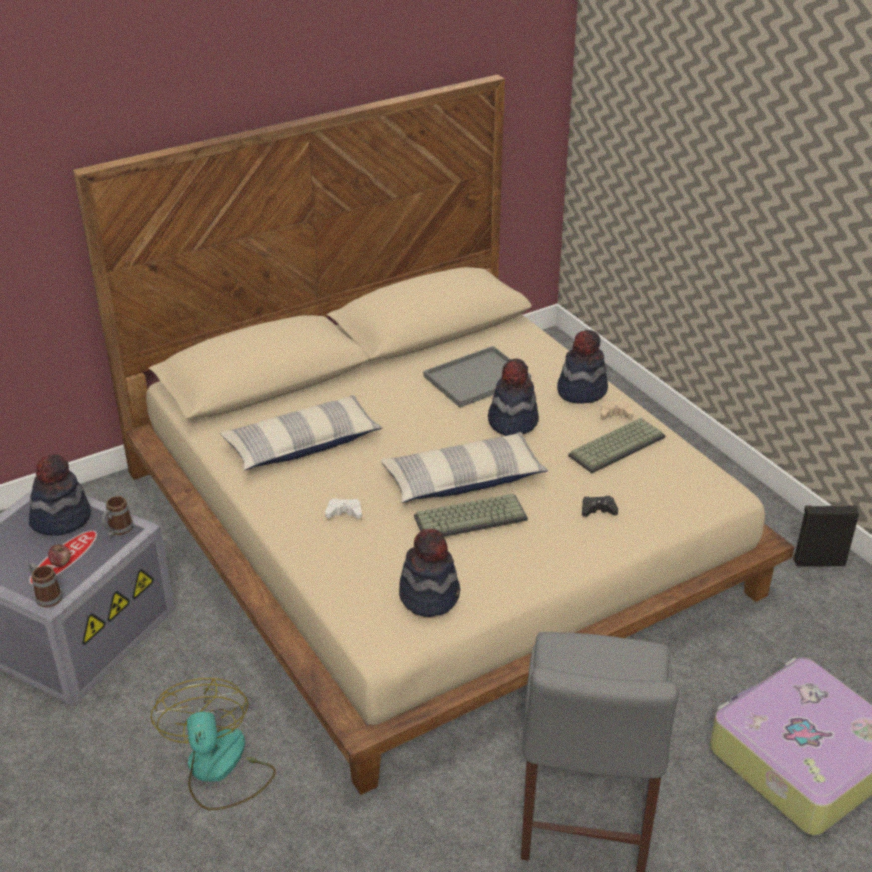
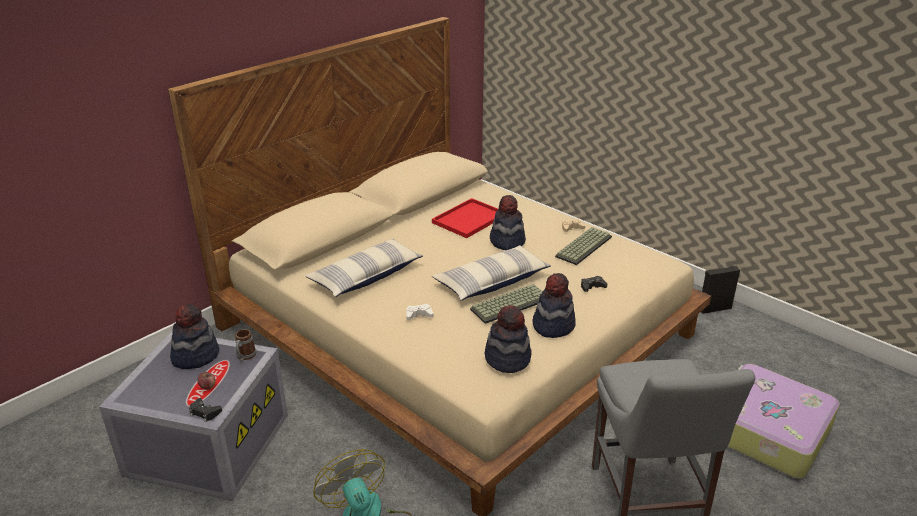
camera: 15 degrees left, 5 degrees down
mug [28,562,62,607] -> black game controller [189,398,222,422]
grey tray [423,346,531,408] -> red tray [432,198,498,238]
hat [557,330,608,403] -> hat moved to [533,273,576,338]

